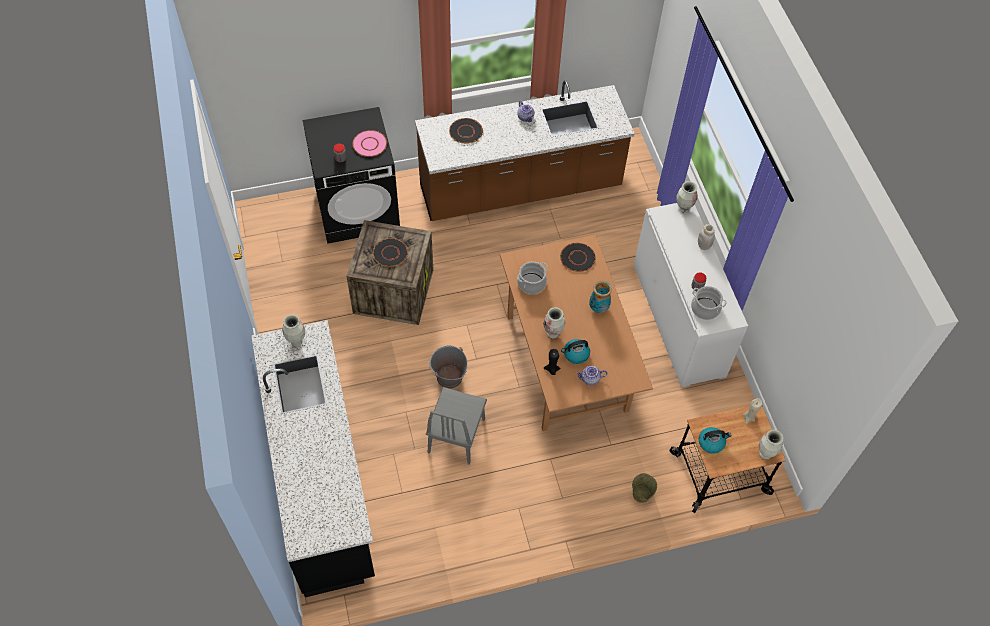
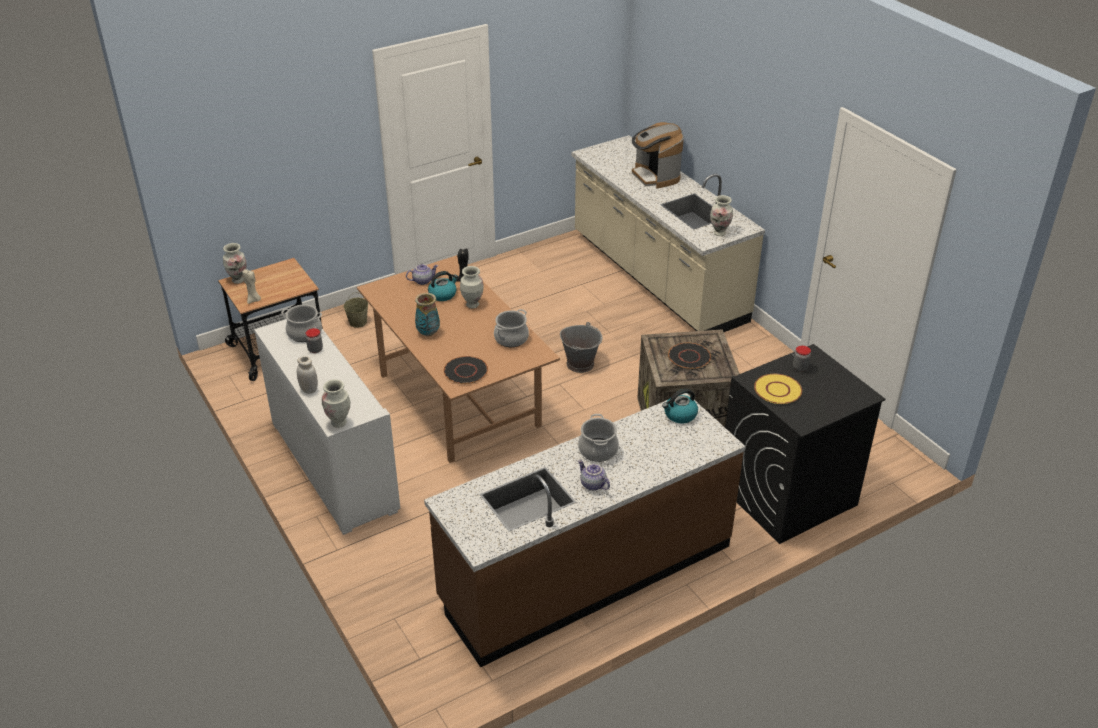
camera: 165 degrees right, 20 degrees down
black counter [251,320,375,597] -> beige counter [572,135,765,332]
pink plate [352,130,387,157] -> yellow plate [754,374,802,404]
grey chair [426,387,487,465] -> none
black plate [449,118,483,144] -> none
kettle [699,427,732,453] -> kettle moved to [662,389,698,423]
none -> cooking pot [578,414,619,462]
none -> coffee machine [632,122,684,188]

